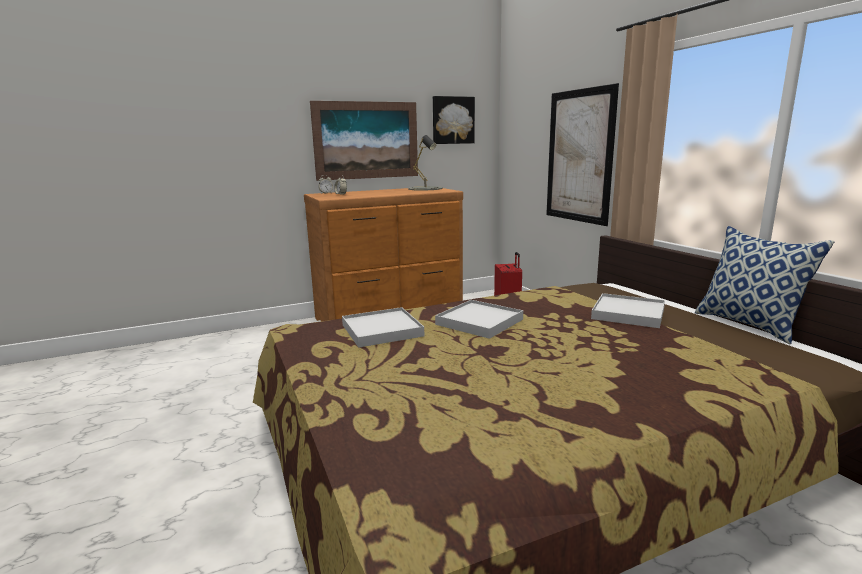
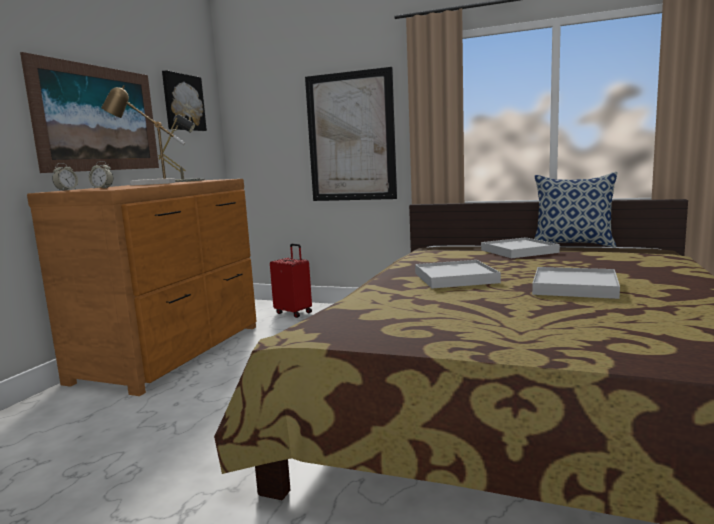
camera: 45 degrees left, 5 degrees down
white tray [342,307,424,348] -> white tray moved to [532,267,620,299]
none -> table lamp [101,85,185,186]

